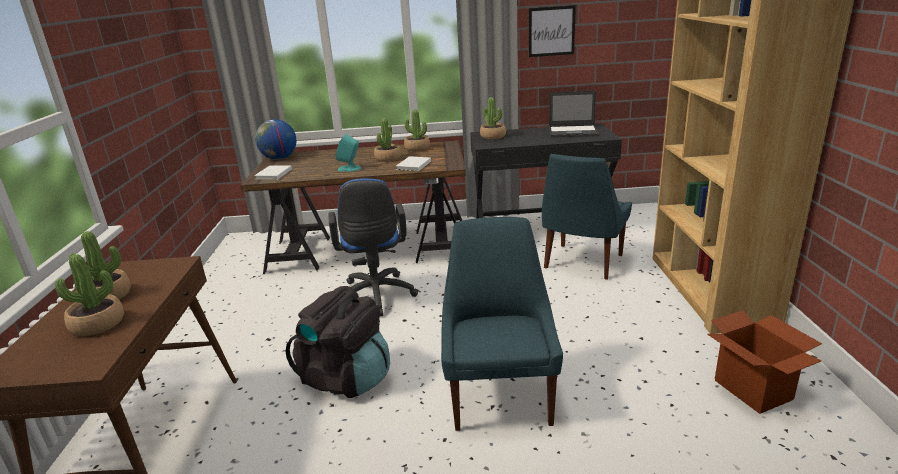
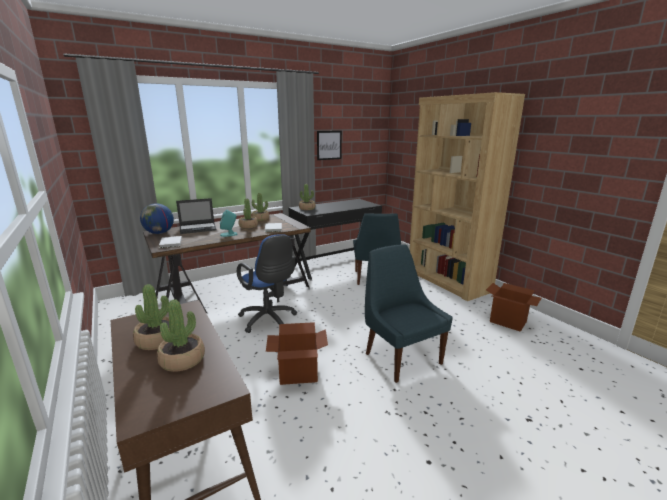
camera: 30 degrees left, 5 degrees down
black backpack [286,286,390,398] -> cardboard box [266,322,328,385]
laptop [549,91,599,137] -> laptop moved to [176,198,217,234]

